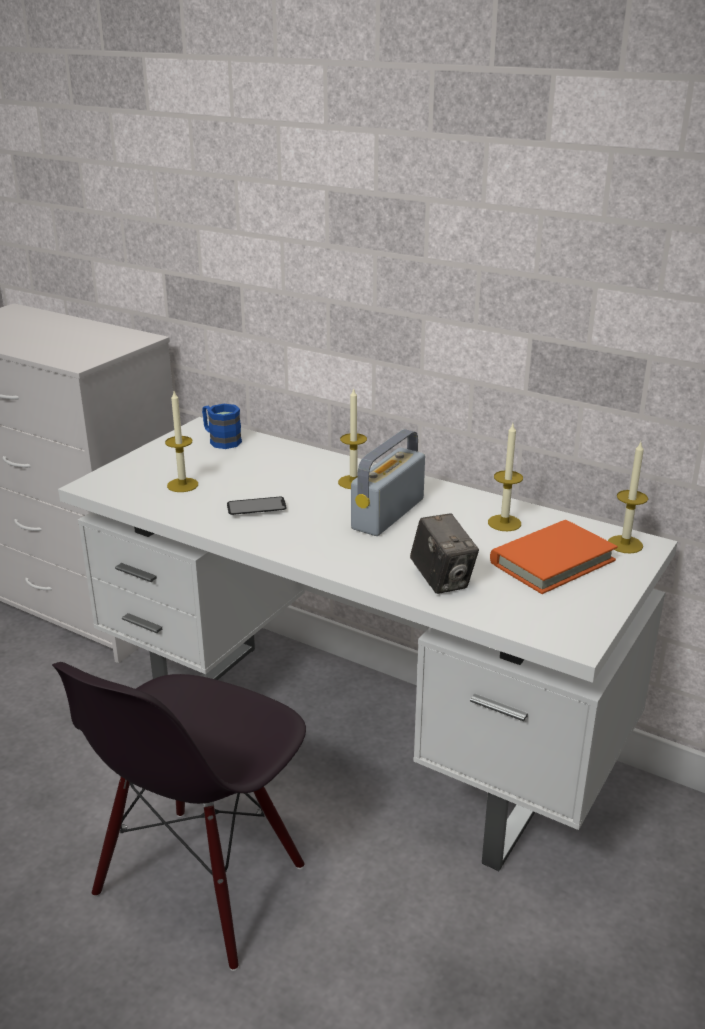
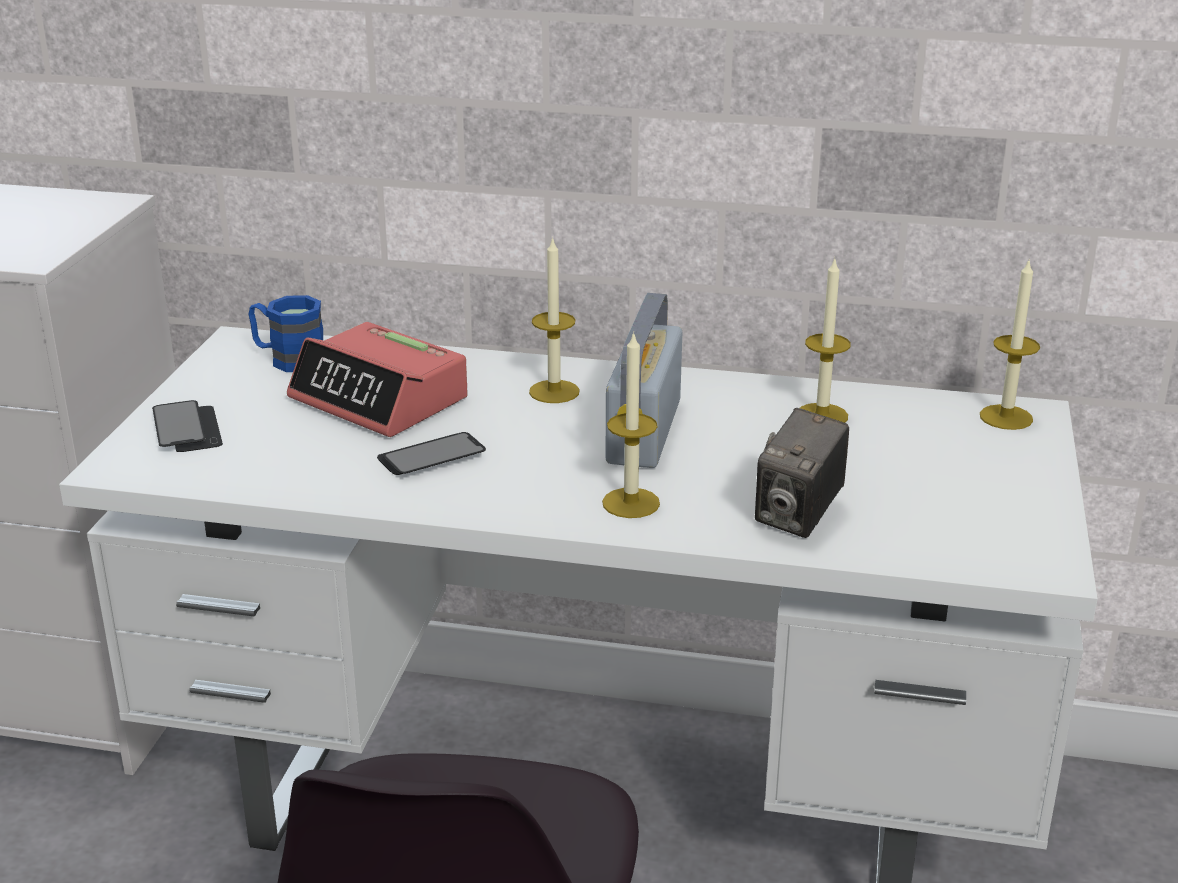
camera: 20 degrees left, 0 degrees up
candle [165,391,198,492] -> candle moved to [602,331,660,518]
camera [410,513,479,594] -> camera turned 75 degrees clockwise [755,408,849,538]
orange book [490,520,618,594] -> none
none -> phone [152,400,223,452]
none -> alarm clock [287,322,468,437]

